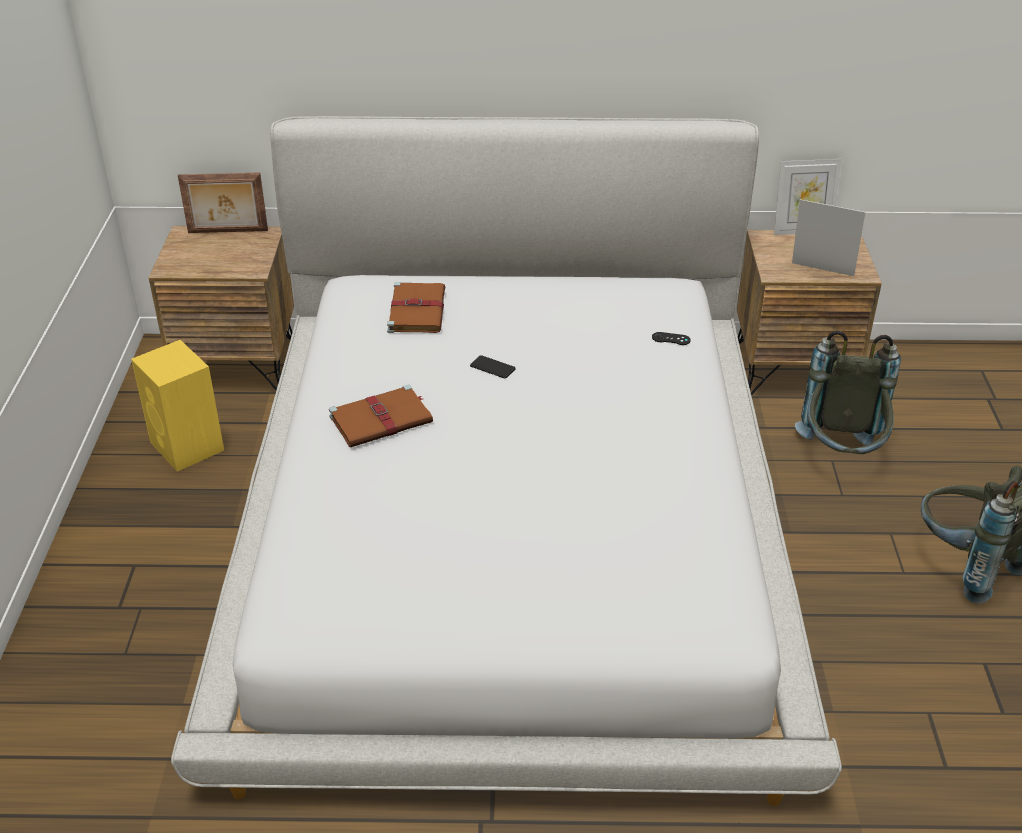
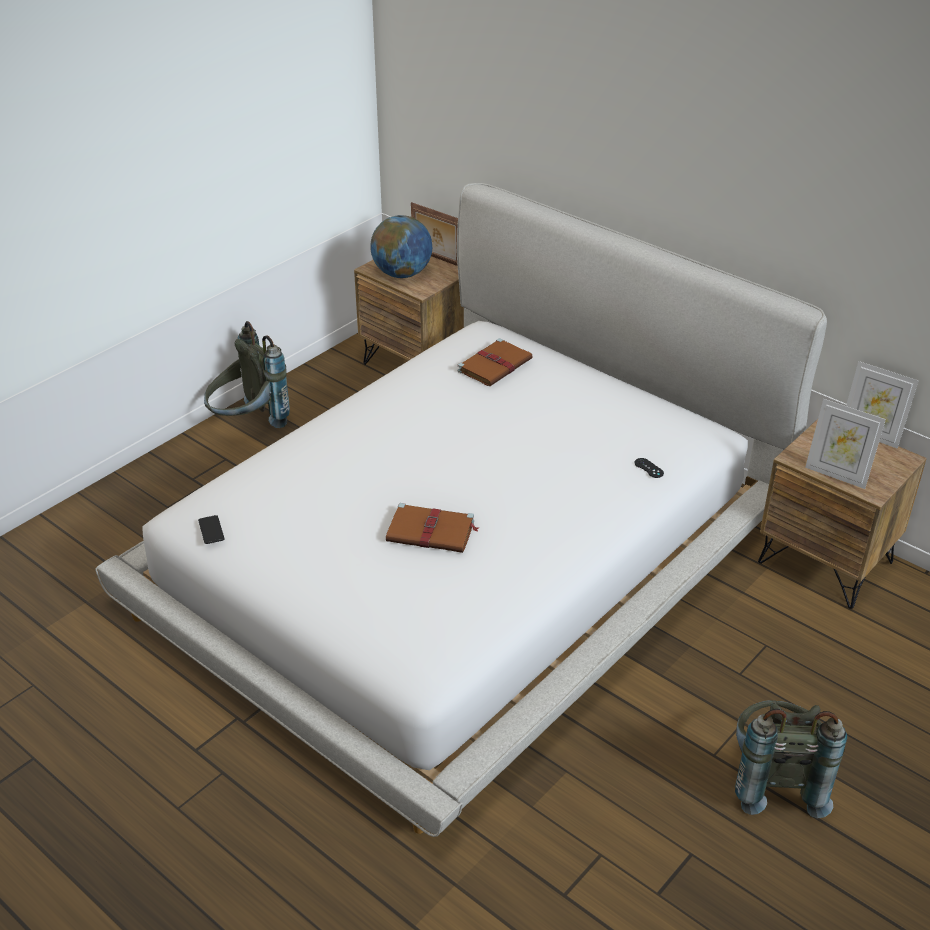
camera: 40 degrees right, 0 degrees up
yellow speaker [131,340,224,472] -> none
brown book [329,384,433,447] -> brown book moved to [386,503,479,553]
phone [470,355,516,378] -> phone moved to [198,515,225,544]
picture frame [792,199,865,276] -> picture frame turned 150 degrees clockwise [805,399,886,489]
grey backpack [795,330,901,454] -> grey backpack moved to [204,321,290,428]
none -> globe [370,215,432,278]

